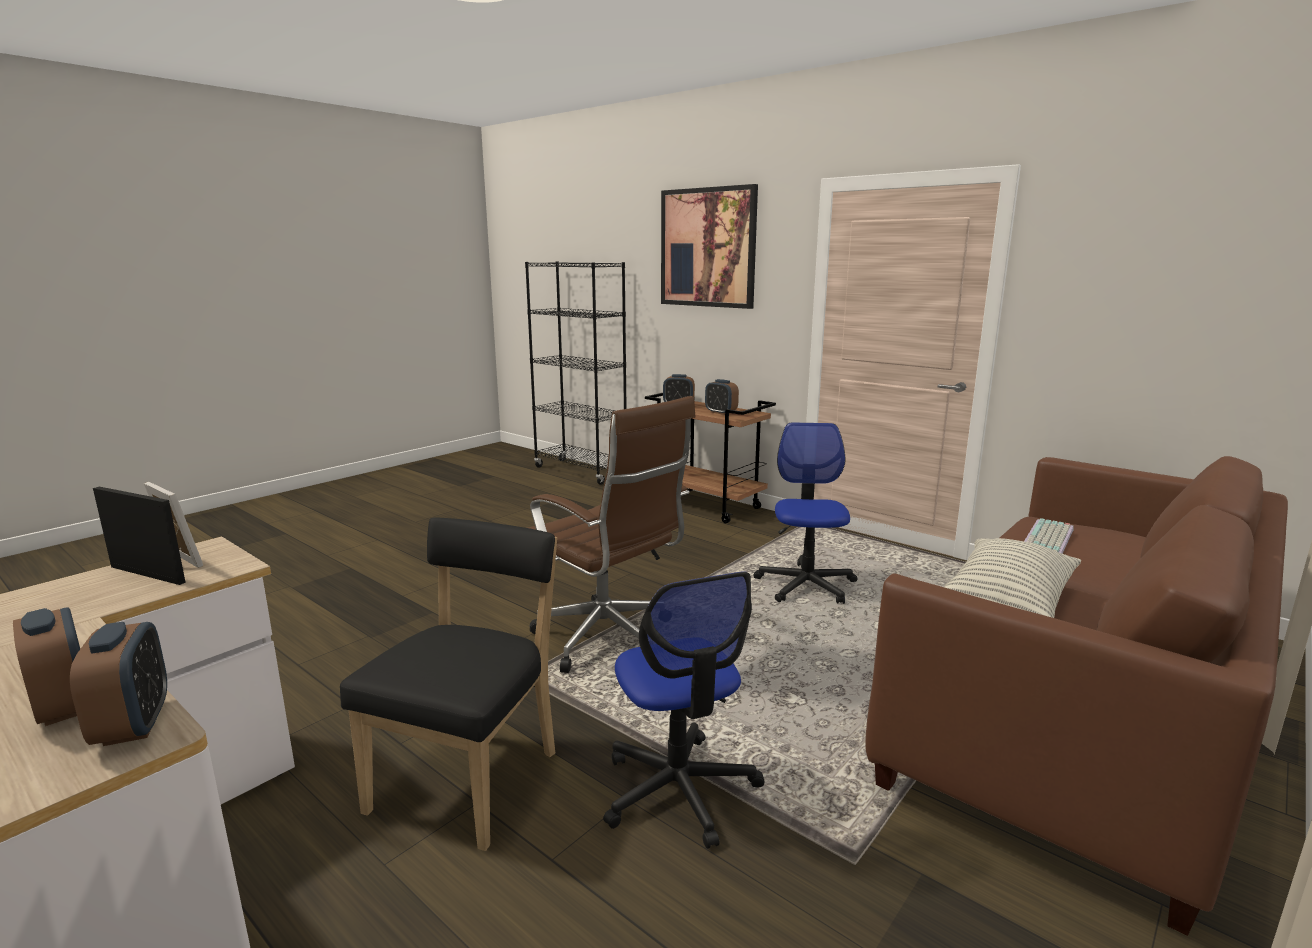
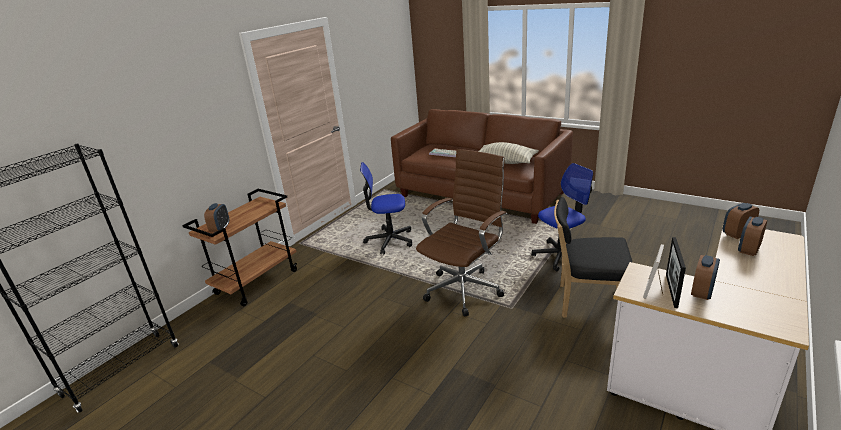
camera: 95 degrees left, 10 degrees up
picture [661,184,758,309] -> none
alarm clock [705,379,739,415] -> alarm clock moved to [691,255,720,300]

